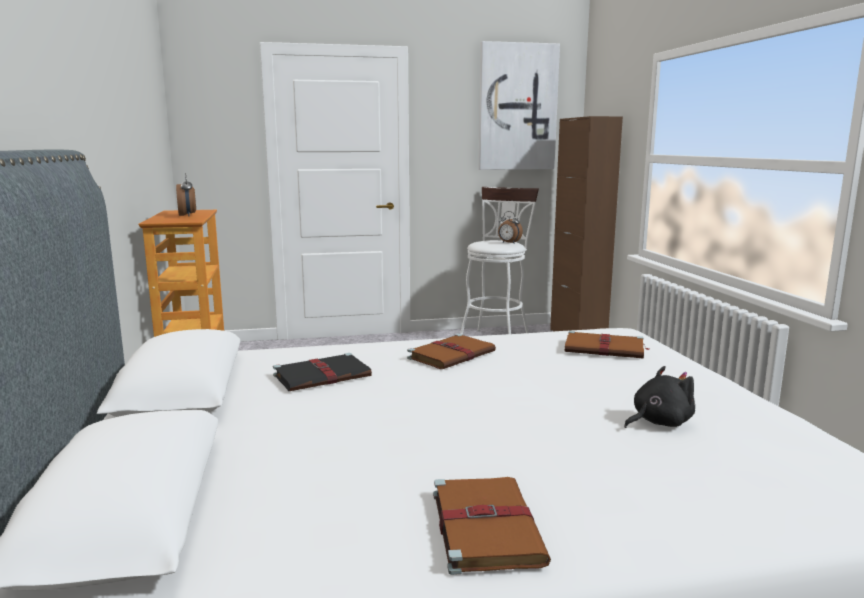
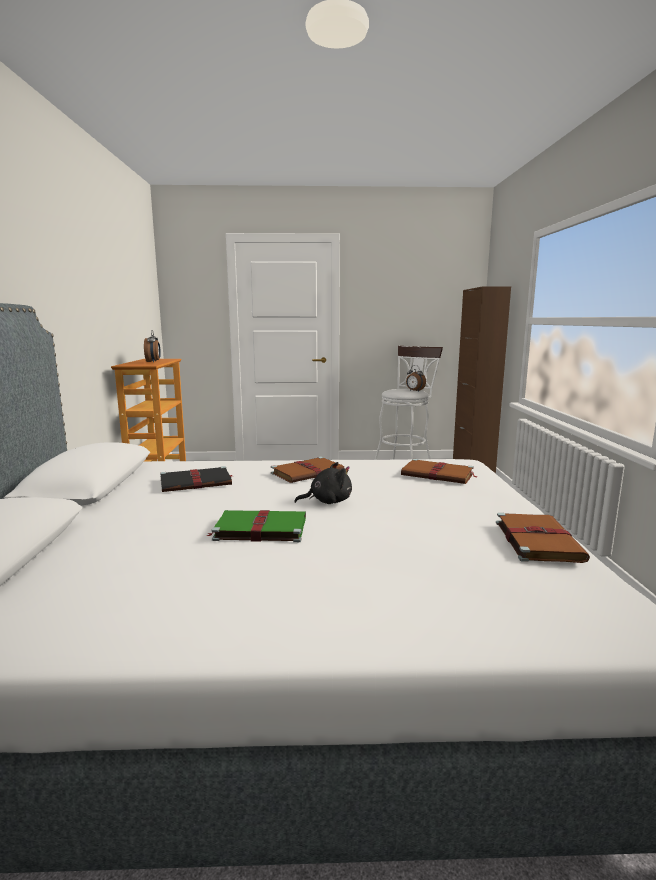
camera: 10 degrees right, 0 degrees up
brown book [433,477,551,575] -> brown book moved to [496,513,590,563]
picture [479,41,560,170] -> none
black plush toy [624,366,695,428] -> black plush toy moved to [294,462,352,504]
none -> green book [207,510,306,542]

